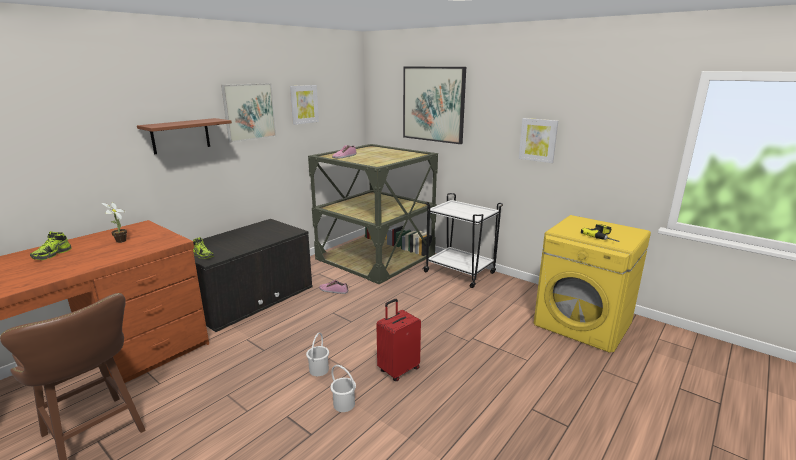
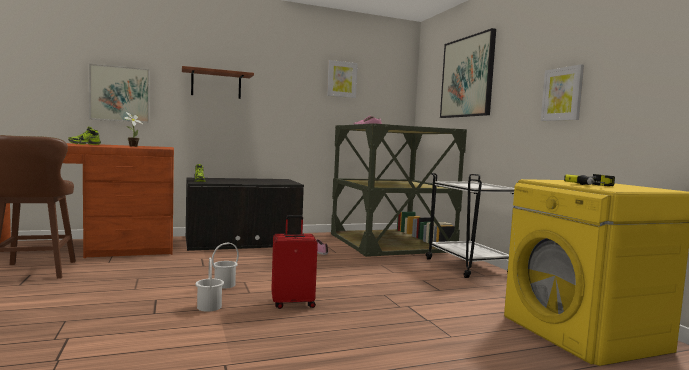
camera: 30 degrees right, 15 degrees down
picture [221,83,276,143] -> picture moved to [89,64,150,123]

